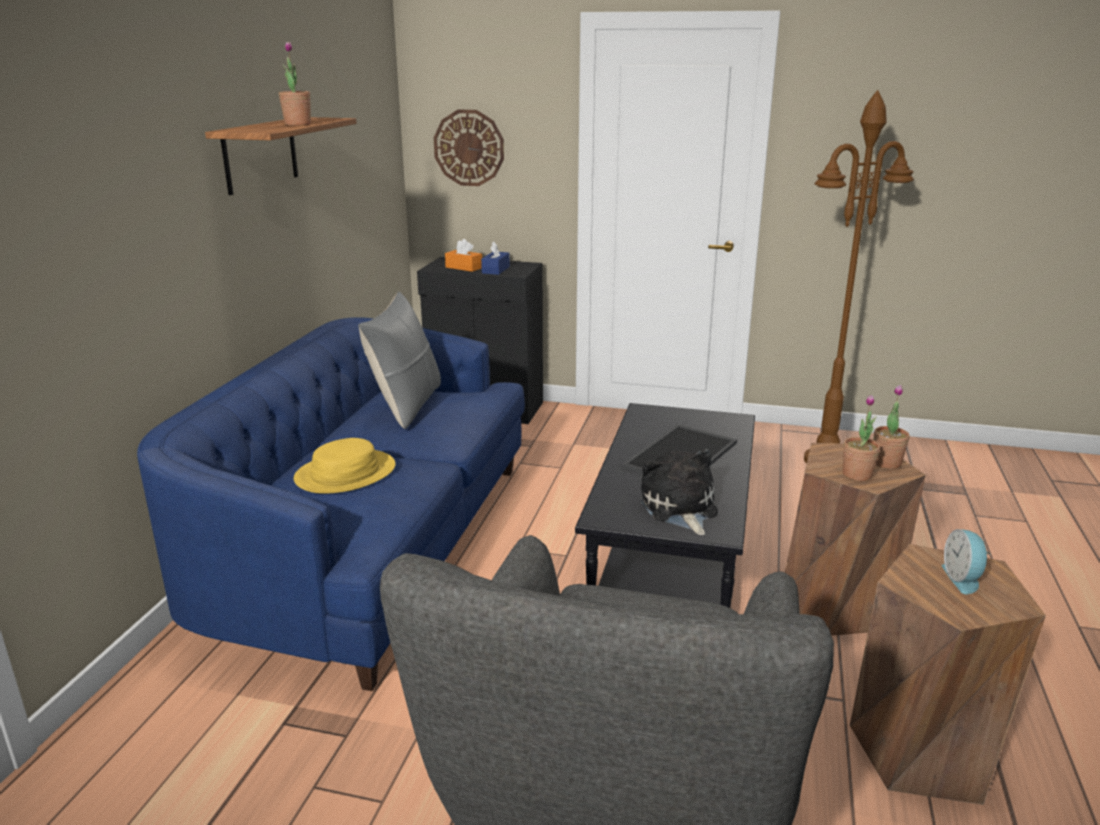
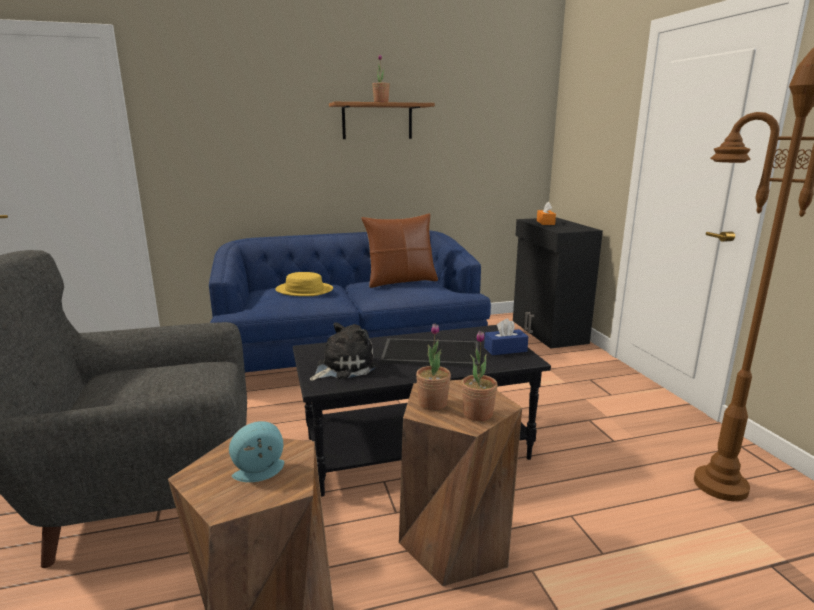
camera: 60 degrees right, 5 degrees down
grey pillow [358,292,441,429] -> brown pillow [361,213,438,288]
wall clock [434,110,504,186] -> none
blue tissue box [481,242,510,275] -> blue tissue box moved to [484,318,528,355]

